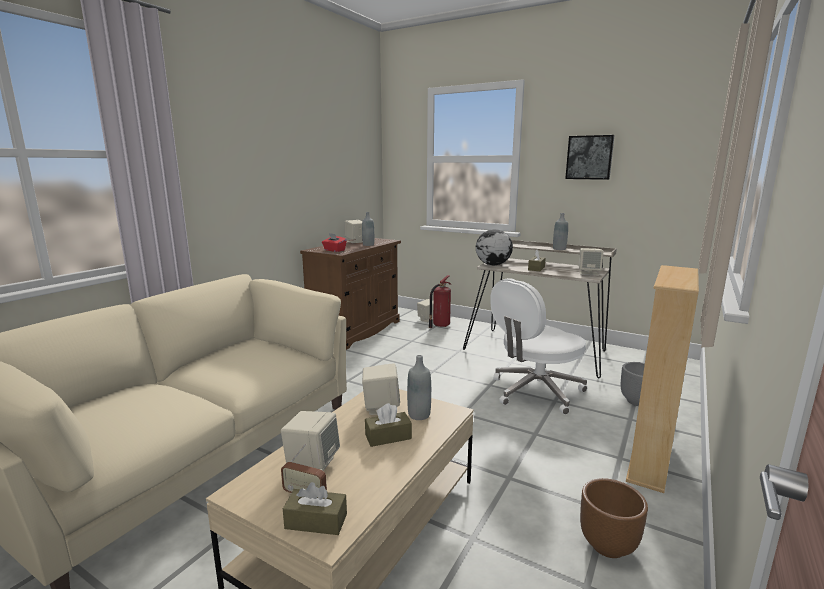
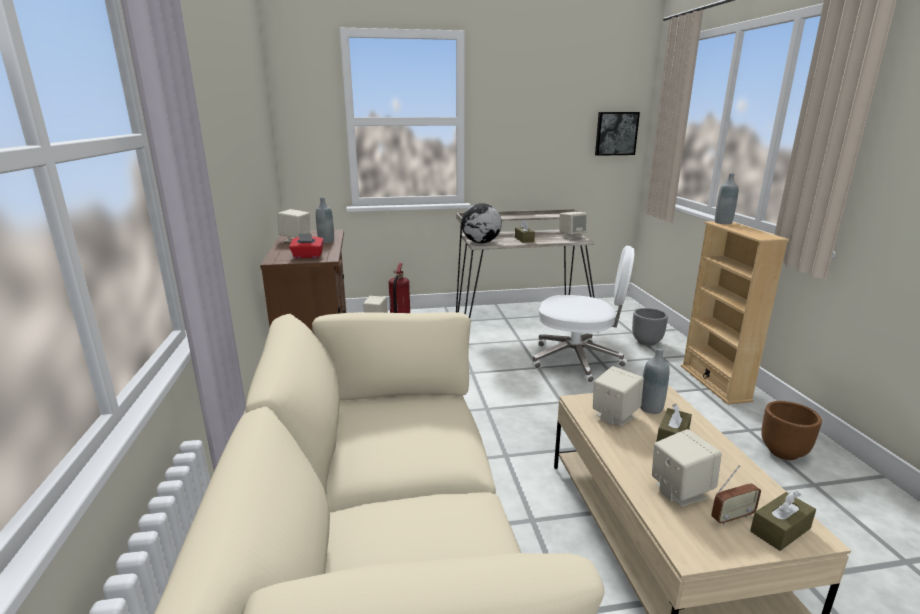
camera: 40 degrees left, 5 degrees up
white office chair [491,278,587,415] -> white office chair turned 90 degrees counterclockwise [532,246,634,382]
grey bottle [553,213,568,250] -> grey bottle moved to [715,173,739,224]
picture [565,135,614,180] -> picture moved to [595,112,640,156]

